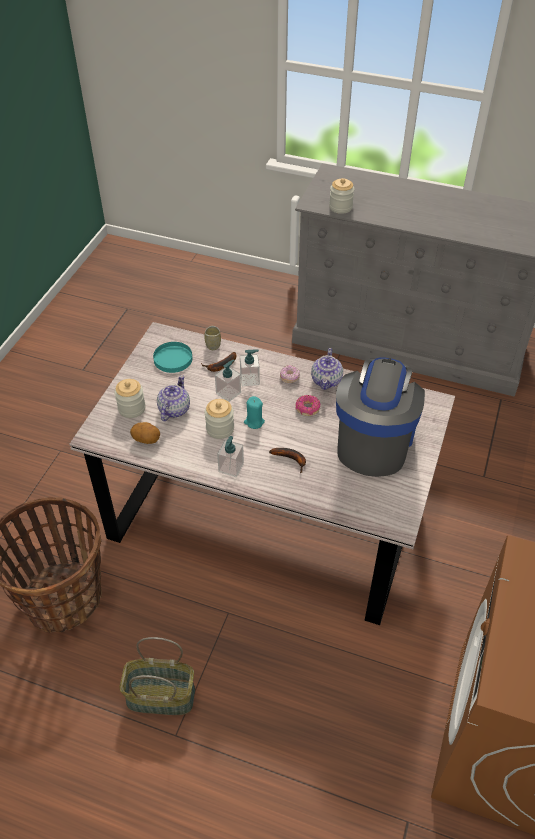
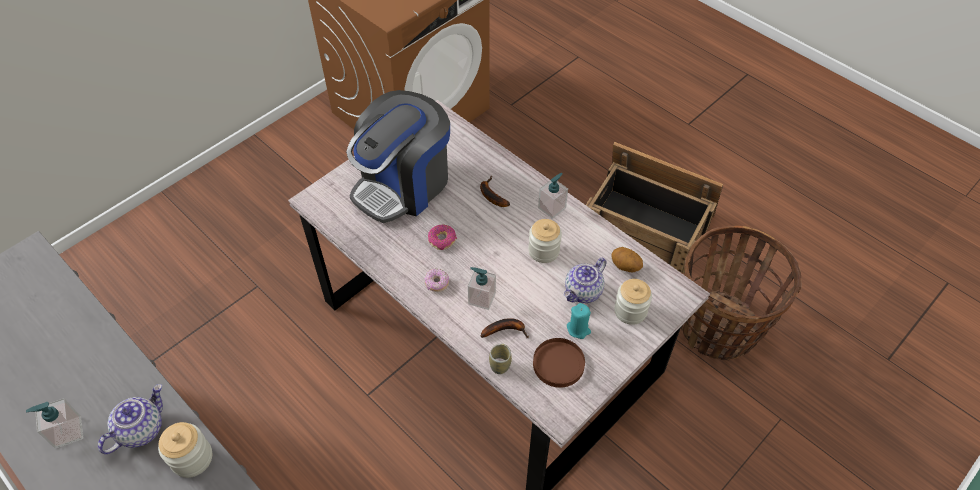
camera: 155 degrees left, 5 degrees up
basket [119,637,195,715] -> crate [586,142,723,274]
turquoise plate [153,342,192,373] -> brown plate [533,338,585,388]
soap dispenser [215,359,241,402] -> soap dispenser moved to [26,398,83,449]
turquoise candle [244,396,265,429] -> turquoise candle moved to [567,303,591,339]
teapot [311,348,343,390] -> teapot moved to [98,384,163,454]

